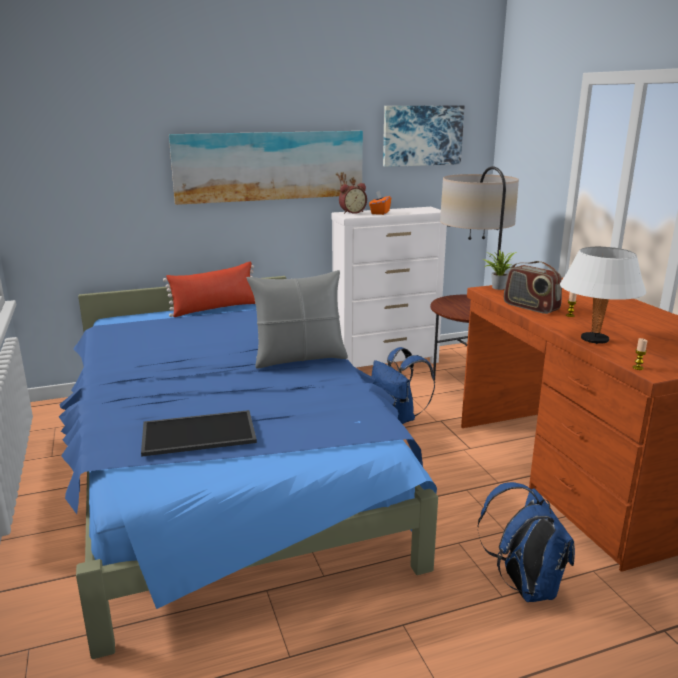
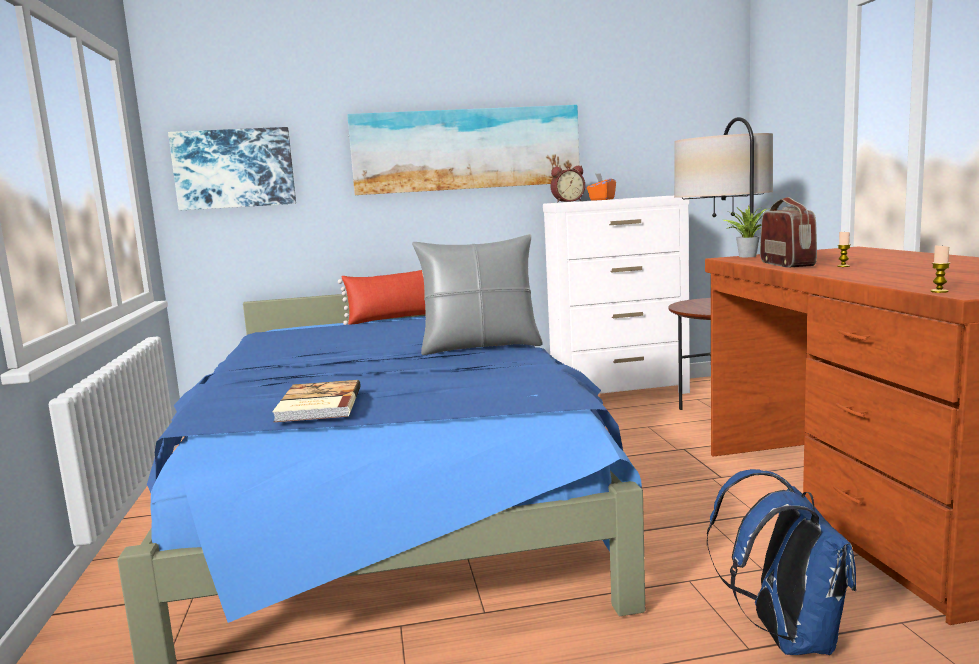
camera: 10 degrees right, 10 degrees down
tray [141,410,257,457] -> book [272,380,361,422]
blue backpack [372,347,435,424] -> none
picture [383,105,465,167] -> picture moved to [168,127,296,210]
radio [504,261,562,314] -> radio turned 150 degrees counterclockwise [760,197,817,268]
white table lamp [560,247,646,344] -> none

